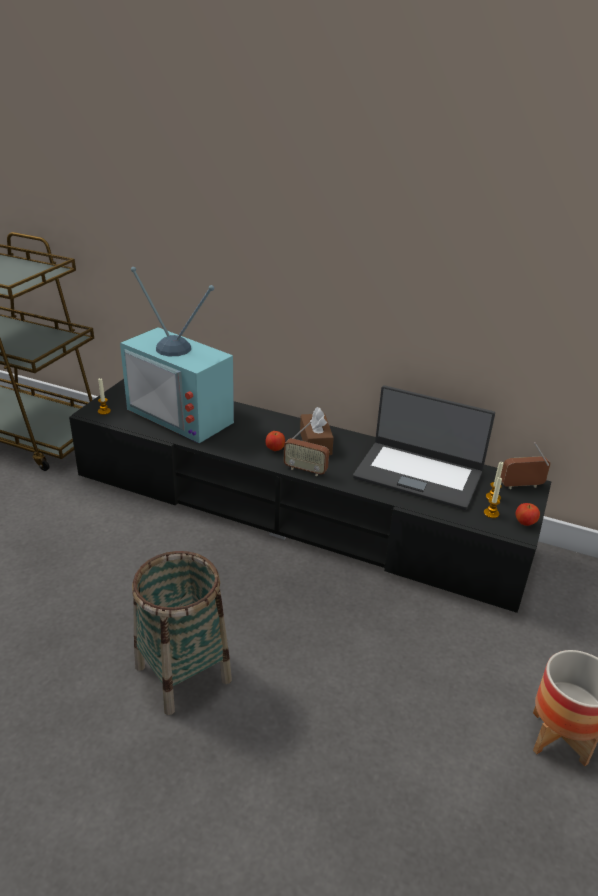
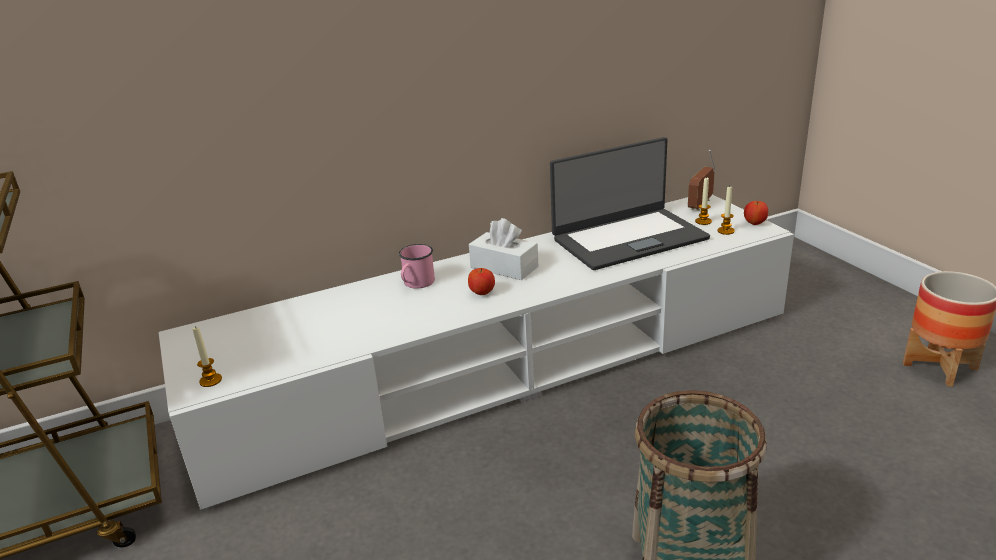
camera: 45 degrees left, 5 degrees down
black tv stand [69,379,551,613] -> white tv stand [158,194,794,510]
television [120,267,234,444] -> none
radio [284,422,329,477] -> none
brown tissue box [300,407,334,455] -> white tissue box [469,218,539,280]
none -> pink mug [399,244,435,289]

